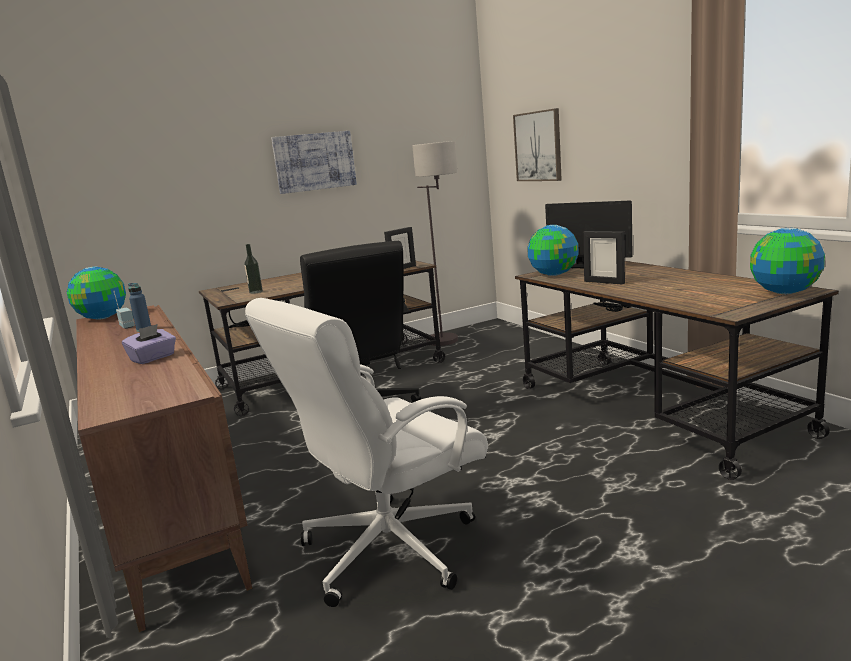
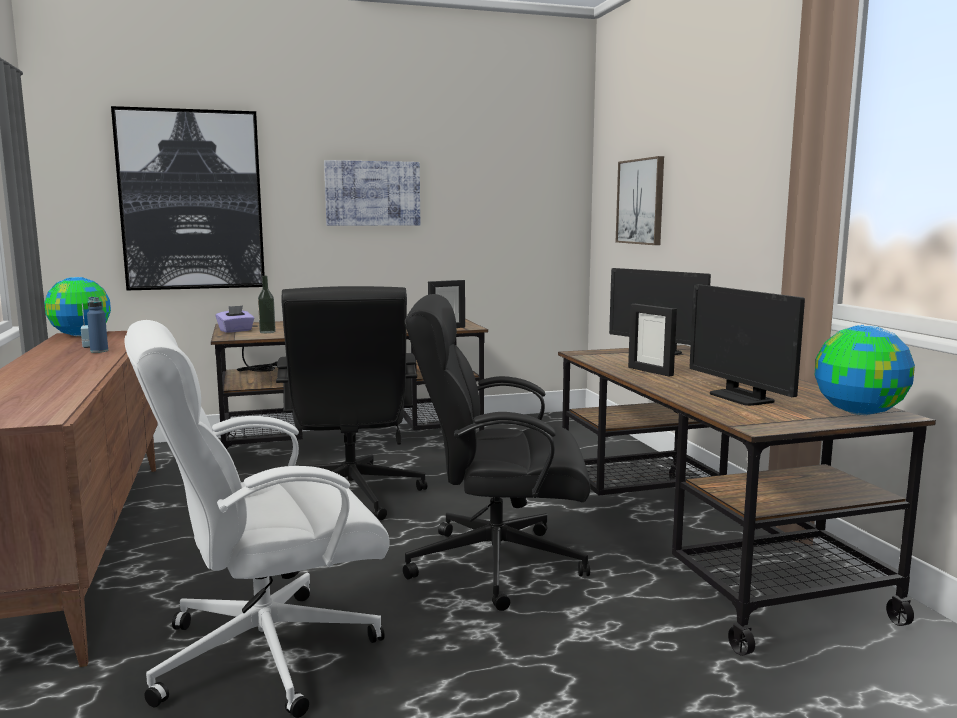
camera: 10 degrees right, 5 degrees down
purple tissue box [122,324,176,364] -> purple tissue box moved to [216,305,254,333]
grey floor lamp [412,141,458,346] -> none
globe [527,225,579,276] -> none
none -> picture [111,106,265,290]
none -> black office chair [403,294,590,611]
none -> monitor [690,284,805,406]

